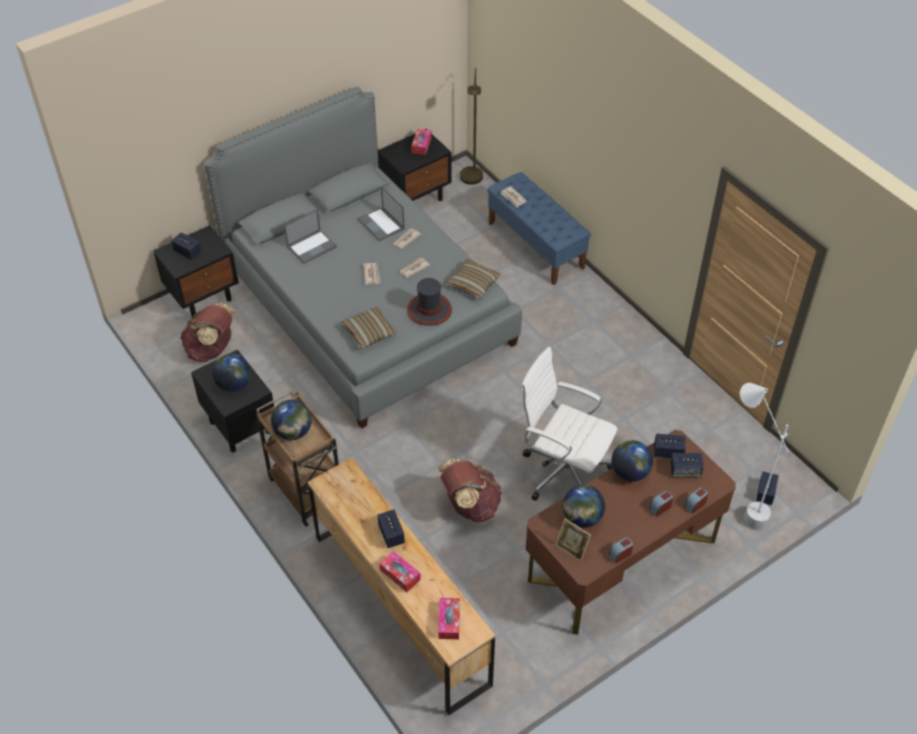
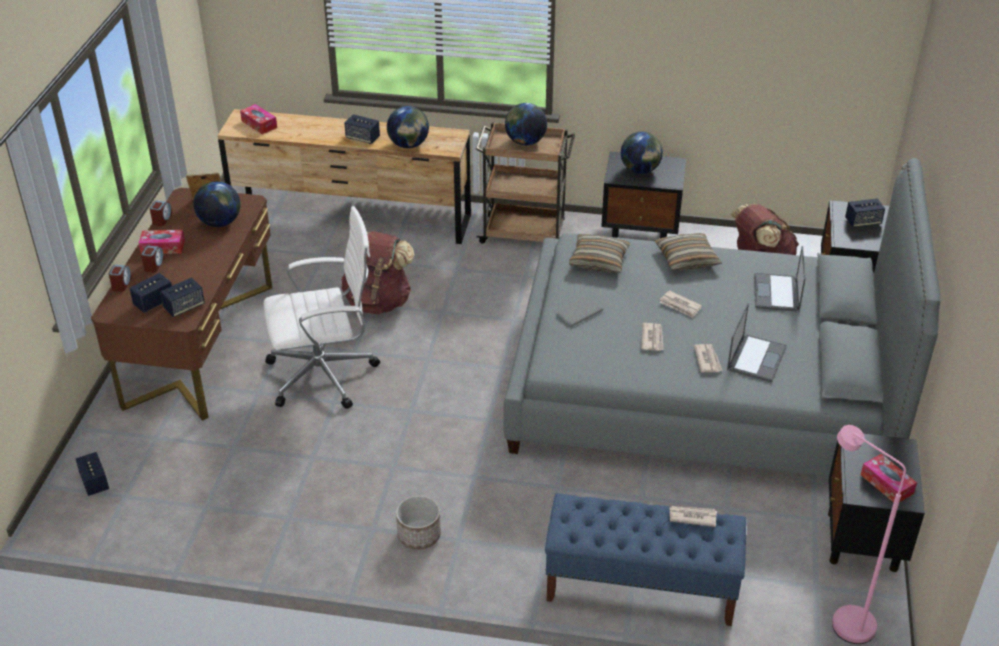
camera: 135 degrees right, 10 degrees down
laptop [358,186,405,242] -> laptop turned 105 degrees clockwise [727,303,787,382]
tissue box [379,551,421,592] -> tissue box moved to [139,230,185,254]
hat [407,278,452,326] -> grey book [555,296,603,327]
pillow [445,259,500,299] -> pillow moved to [655,233,722,271]
brown floor lamp [460,68,483,185] -> pink floor lamp [832,425,906,644]
globe [611,440,653,482] -> globe moved to [387,106,429,148]
white floor lamp [740,383,789,530] -> none
none -> planter [396,495,441,550]

